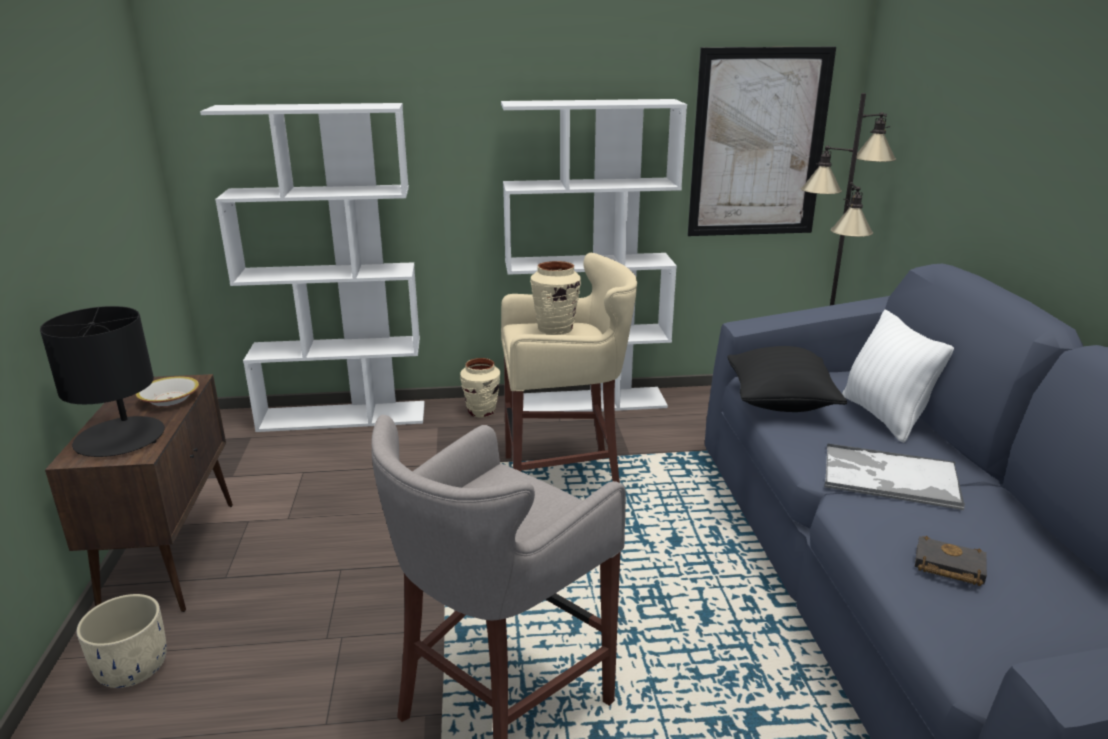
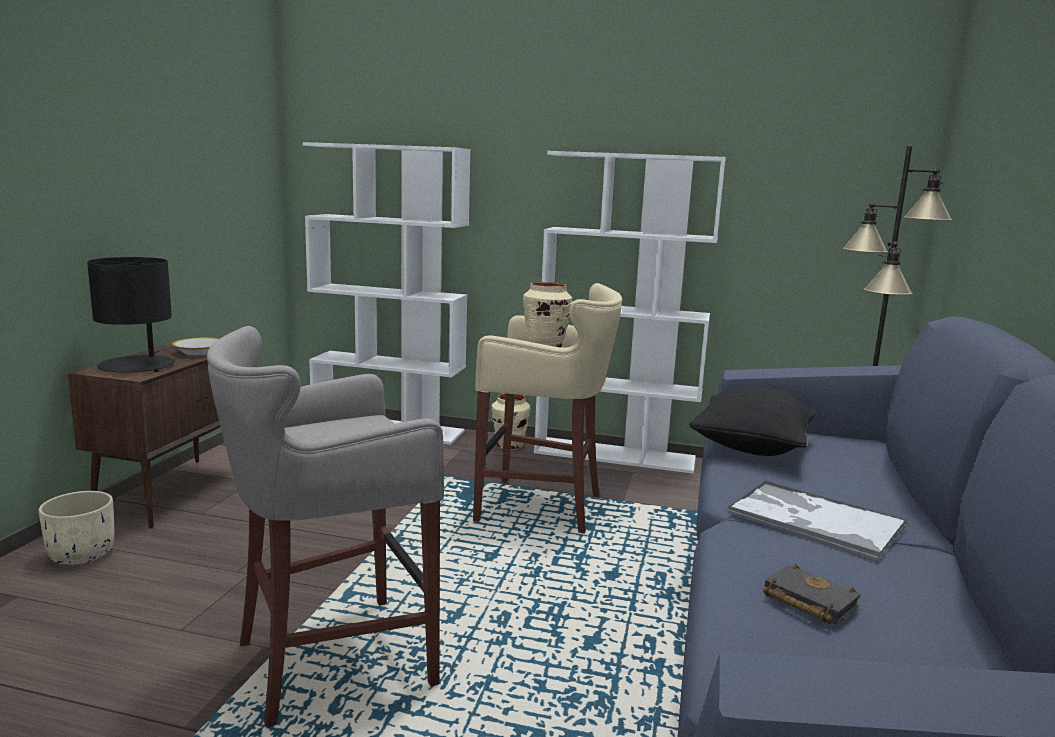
camera: 20 degrees right, 10 degrees down
picture [688,47,836,236] -> none
white pillow [842,309,954,443] -> none

